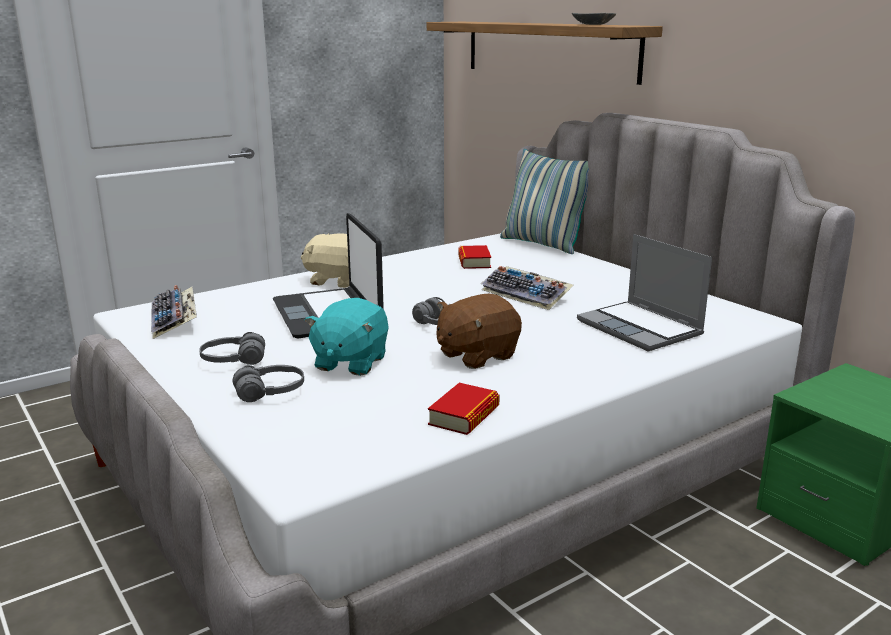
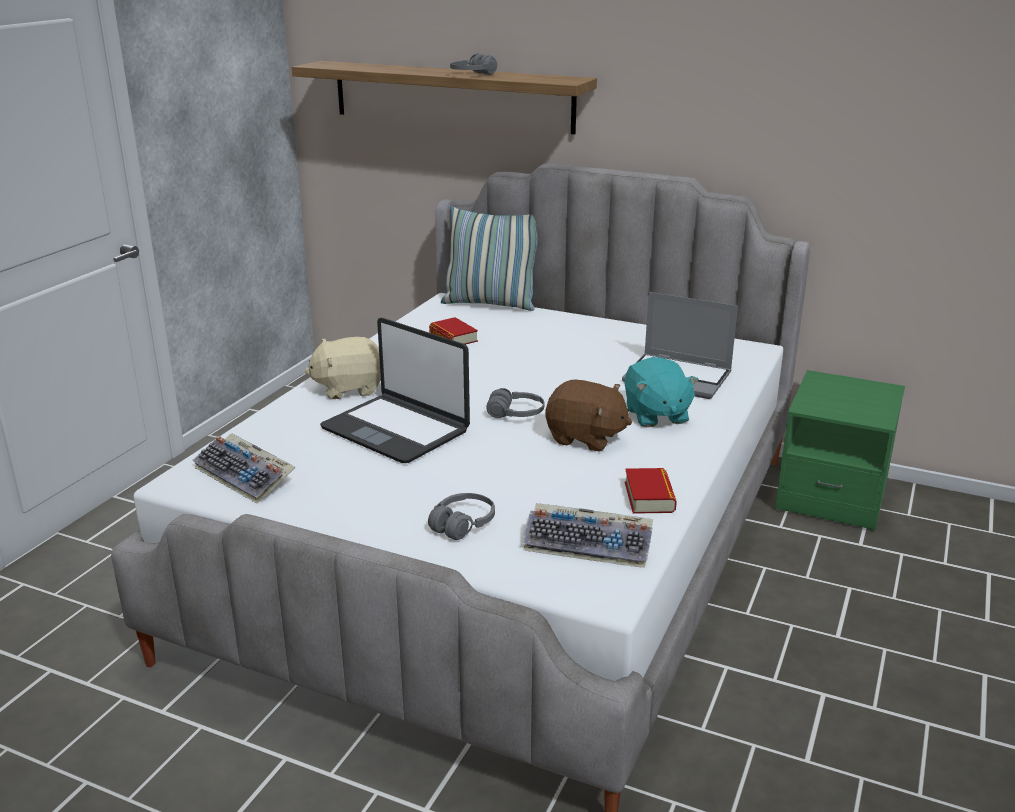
camera: 30 degrees left, 5 degrees up
grey headphones [199,332,265,365] -> grey headphones moved to [450,54,497,75]
turquoise plush toy [305,298,389,376] -> turquoise plush toy moved to [624,357,699,427]
brown plush toy [437,294,522,369] -> brown plush toy turned 90 degrees counterclockwise [546,380,632,452]
keyboard [481,266,574,310] -> keyboard moved to [521,503,653,568]
grey bowl [572,13,616,25] -> none

